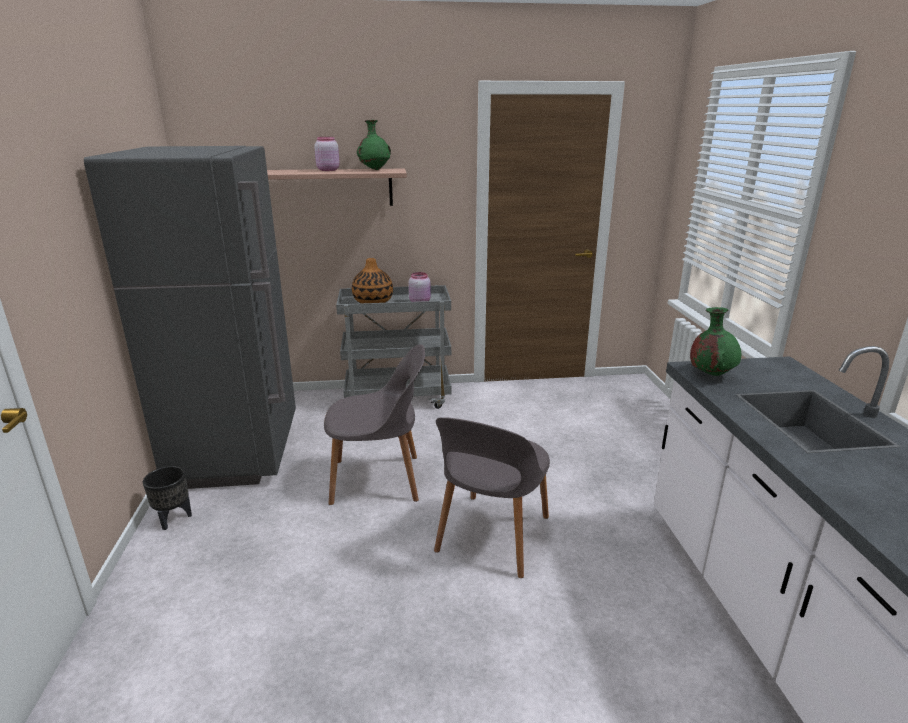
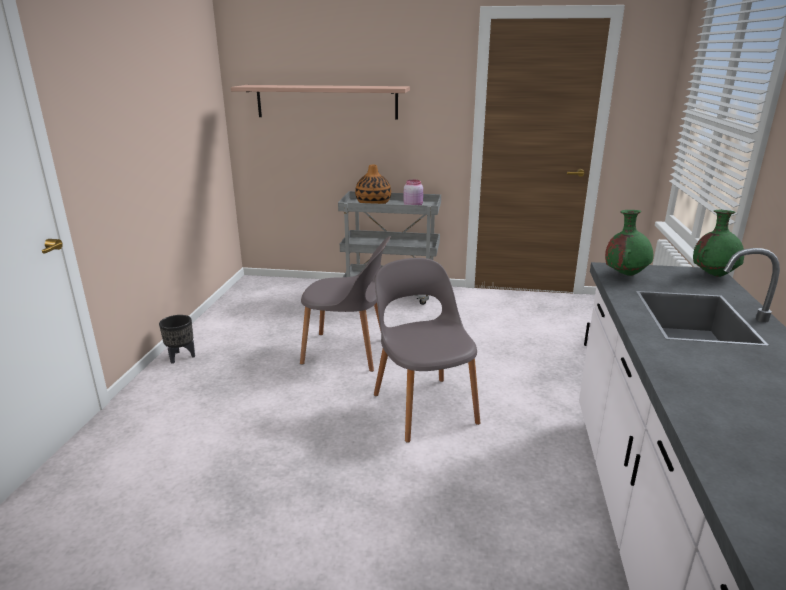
camera: 15 degrees right, 0 degrees up
grey fridge [84,146,296,489] -> none
pink jar [314,137,340,171] -> none
green vase [357,120,391,170] -> green vase moved to [693,210,744,277]
grey chair [434,417,550,578] -> grey chair turned 120 degrees clockwise [374,258,480,443]

